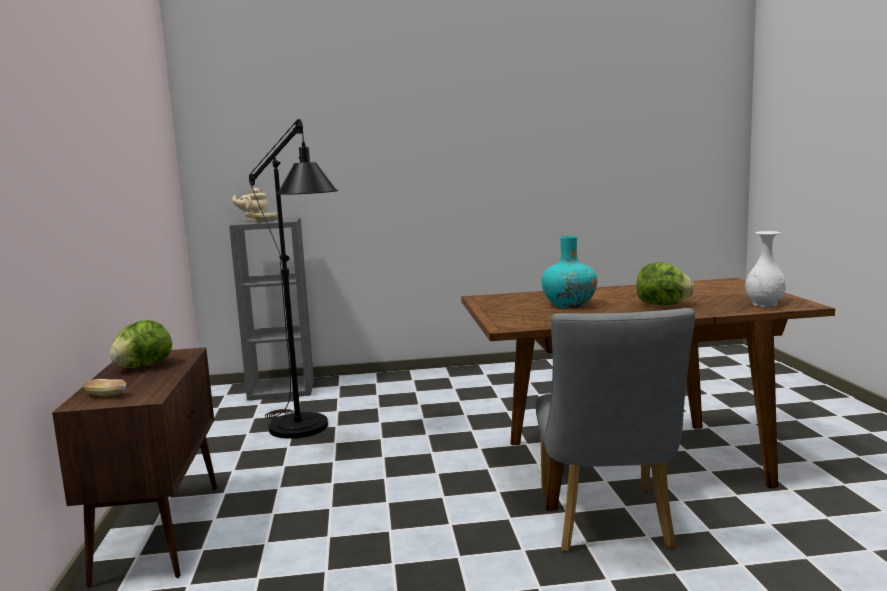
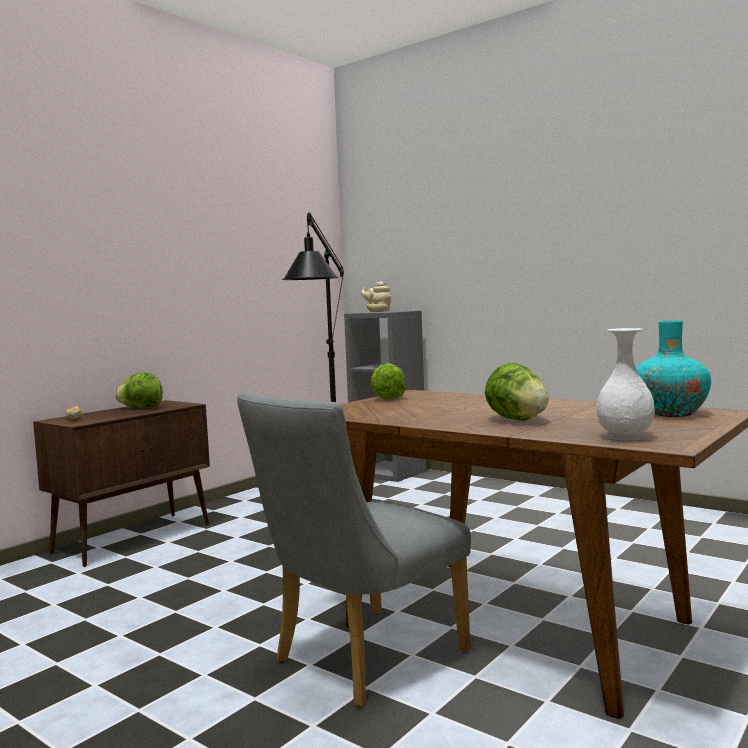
camera: 45 degrees right, 5 degrees down
turquoise vase [542,236,597,308] -> turquoise vase moved to [636,321,711,417]
none -> lettuce [370,363,406,400]

